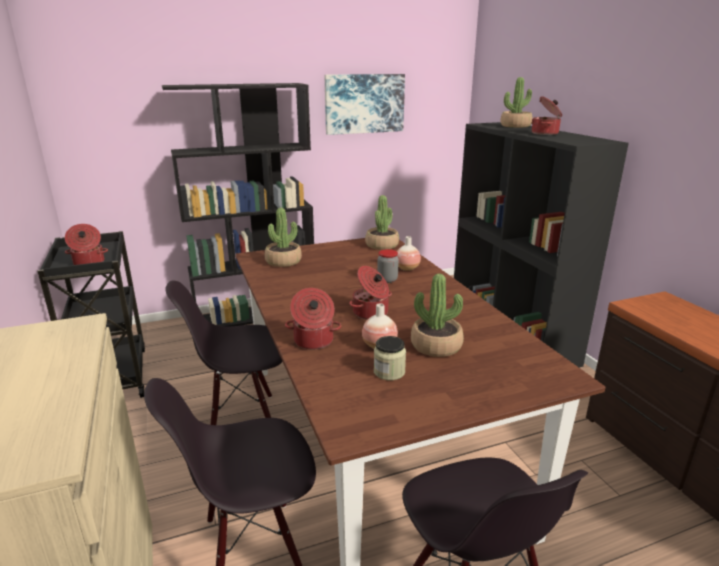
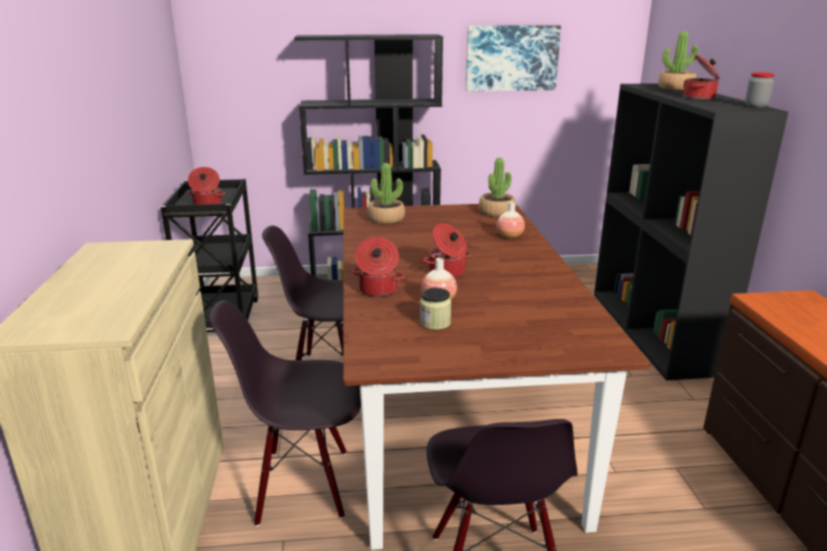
camera: 15 degrees right, 0 degrees up
jar [377,249,399,283] -> jar moved to [745,72,774,108]
potted plant [411,274,464,357] -> none

